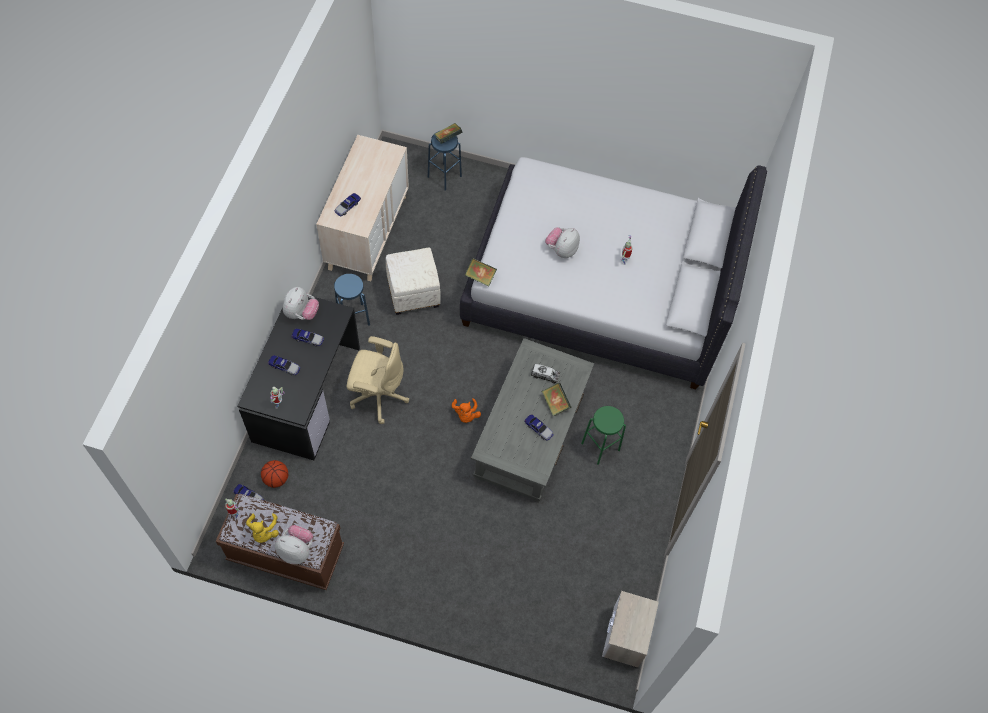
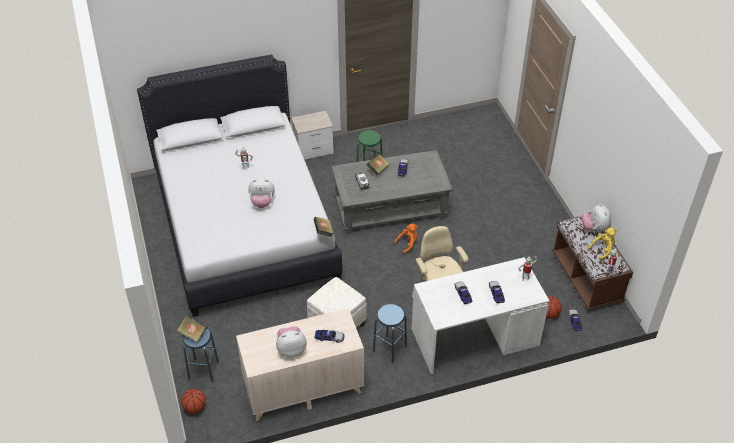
camera: 120 degrees left, 15 degrees down
black desk [238,297,360,460] -> white desk [412,257,549,374]
plush toy [283,287,319,320] -> plush toy moved to [276,326,307,358]
nightstand [602,591,659,668] -> nightstand moved to [291,111,334,160]
none -> basketball [181,389,206,414]

